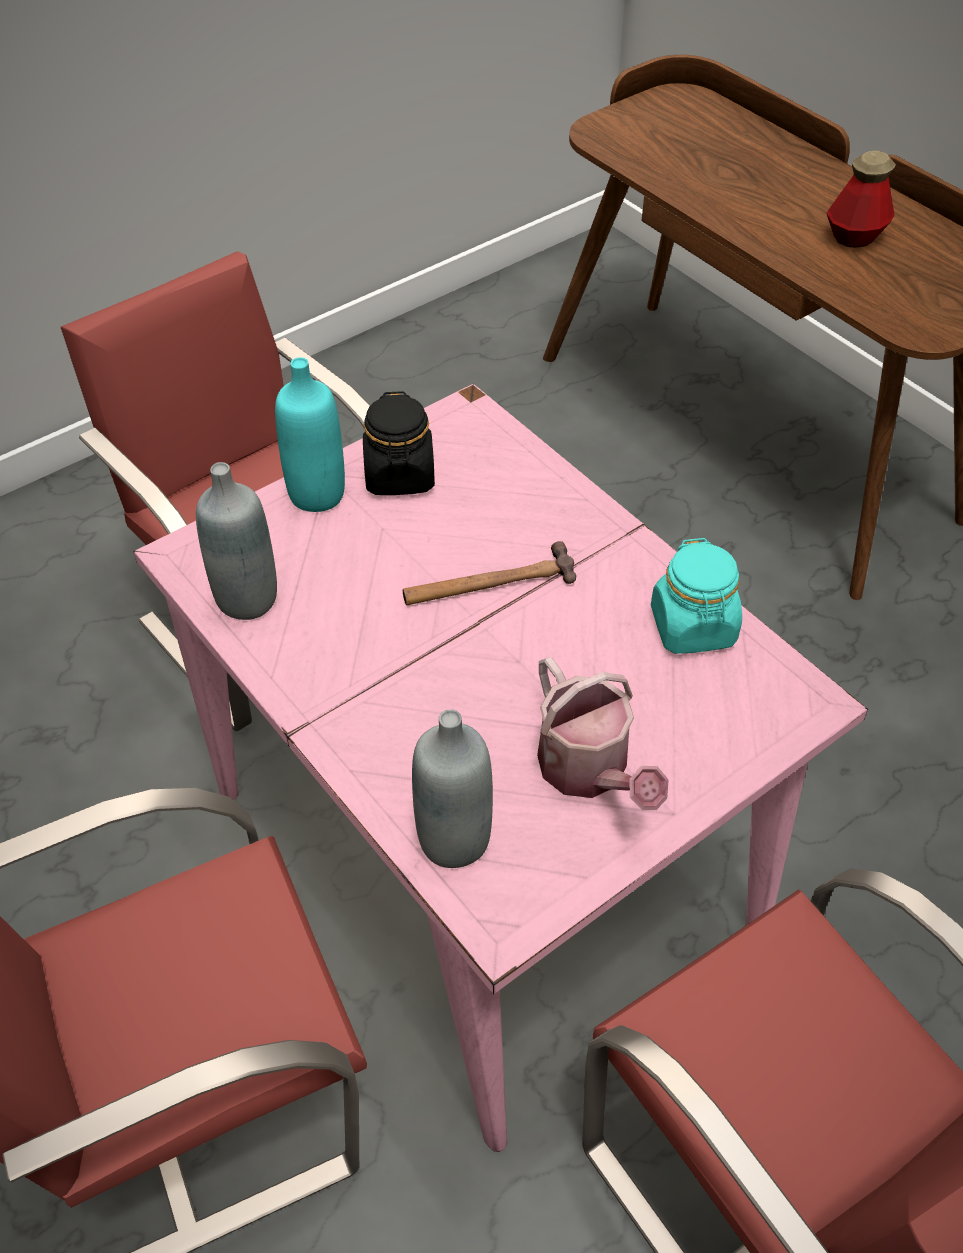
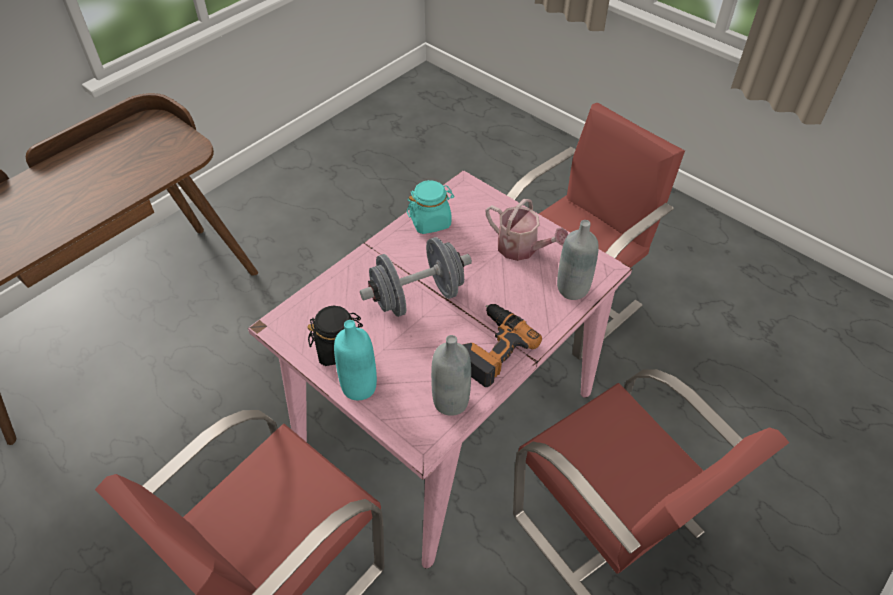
camera: 100 degrees left, 0 degrees up
hammer [403,541,576,605] -> grey dumbbell [360,237,472,317]
watering can [537,657,669,810] -> watering can turned 75 degrees clockwise [486,199,568,261]
bottle [826,151,896,248] -> none
none -> power drill [462,304,542,387]

